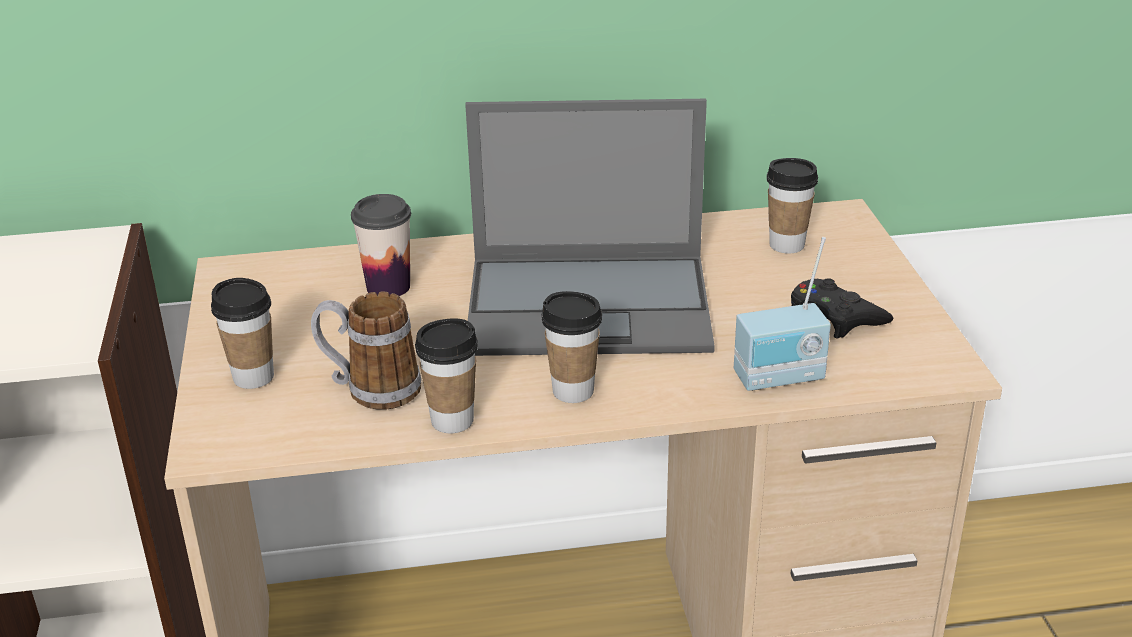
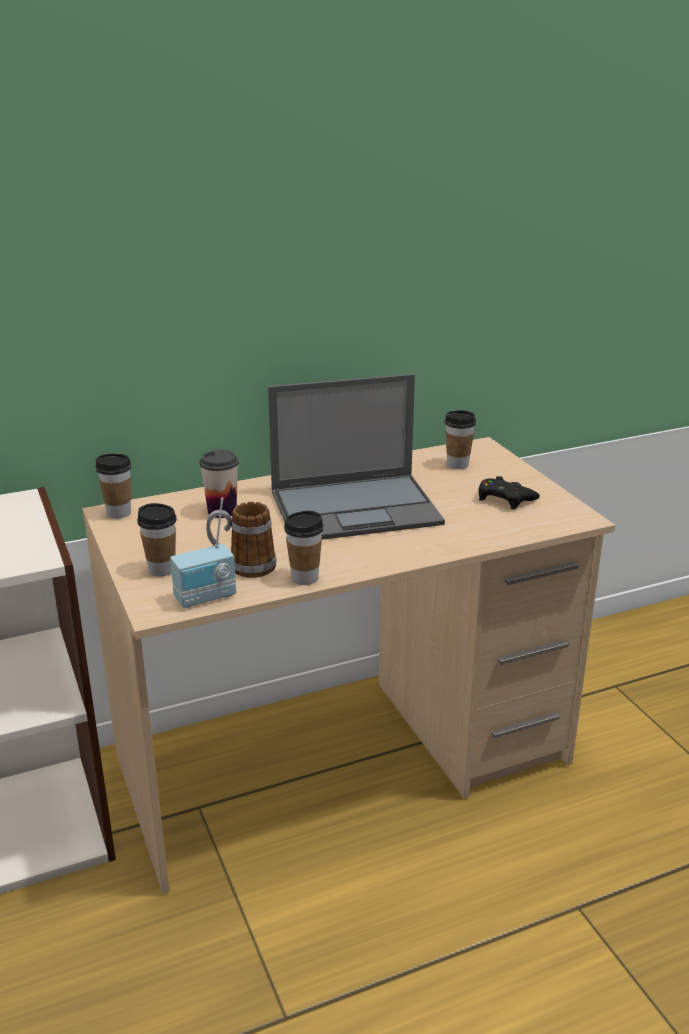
camera: 15 degrees left, 5 degrees down
cup [541,291,602,403] -> cup moved to [96,453,131,519]
radio [734,237,831,391] -> radio moved to [170,497,236,608]

